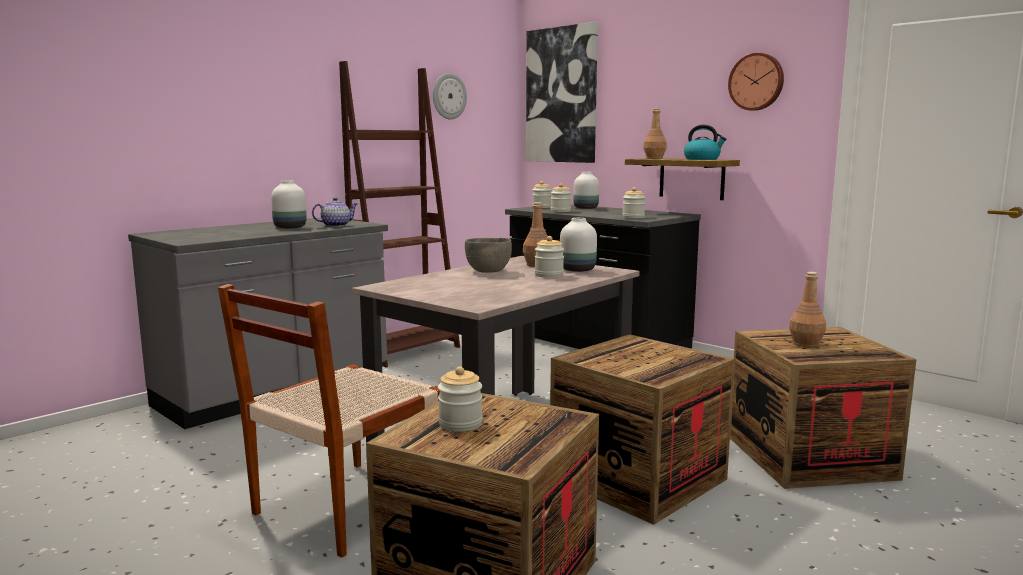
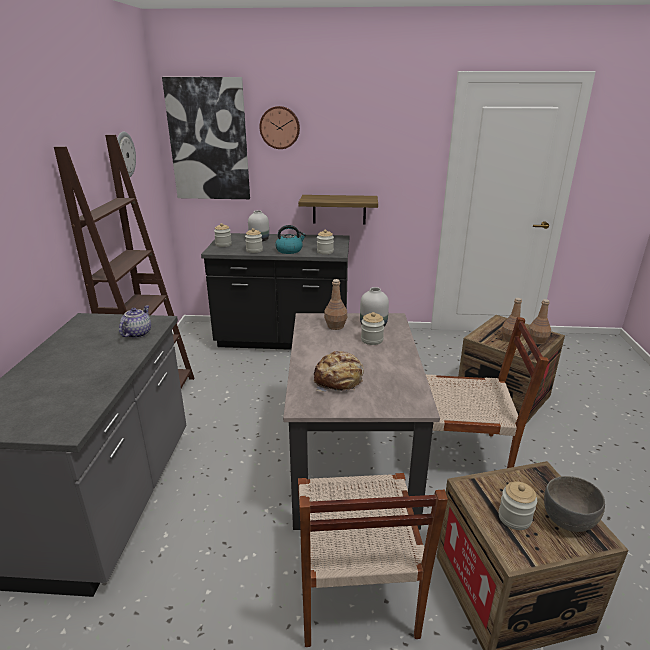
camera: 40 degrees left, 15 degrees up
white vase [271,181,307,228] -> none
grey bowl [465,238,512,273] -> grey bowl moved to [544,476,605,532]
crate [550,334,735,525] -> chair [426,317,549,468]
brown bottle [643,108,667,159] -> brown bottle moved to [528,299,551,345]
kettle [684,125,727,160] -> kettle moved to [275,225,306,254]
wall clock [728,53,784,111] -> wall clock moved to [259,106,300,149]
none -> bread [314,351,364,392]

